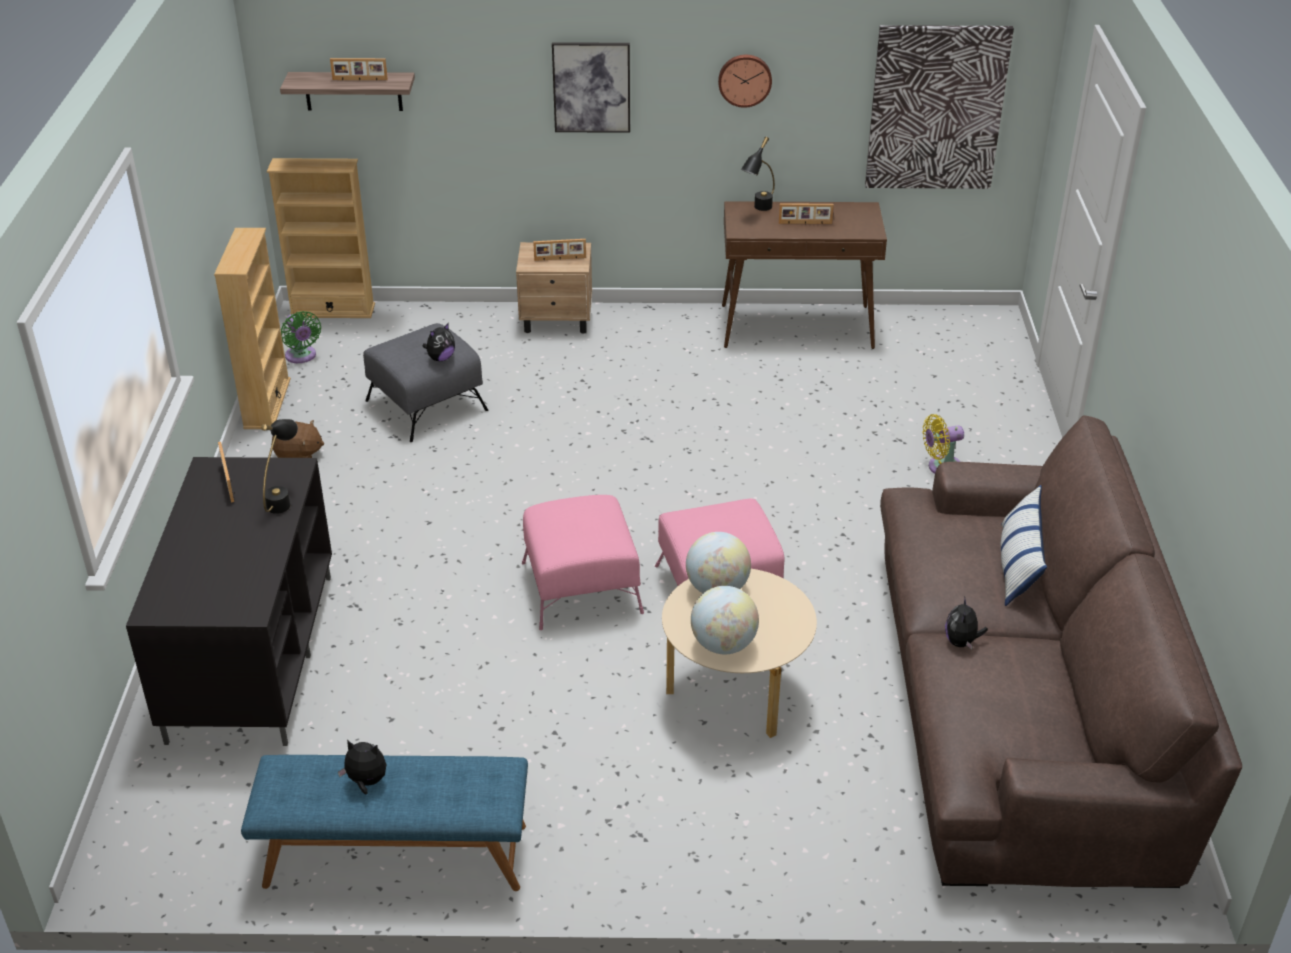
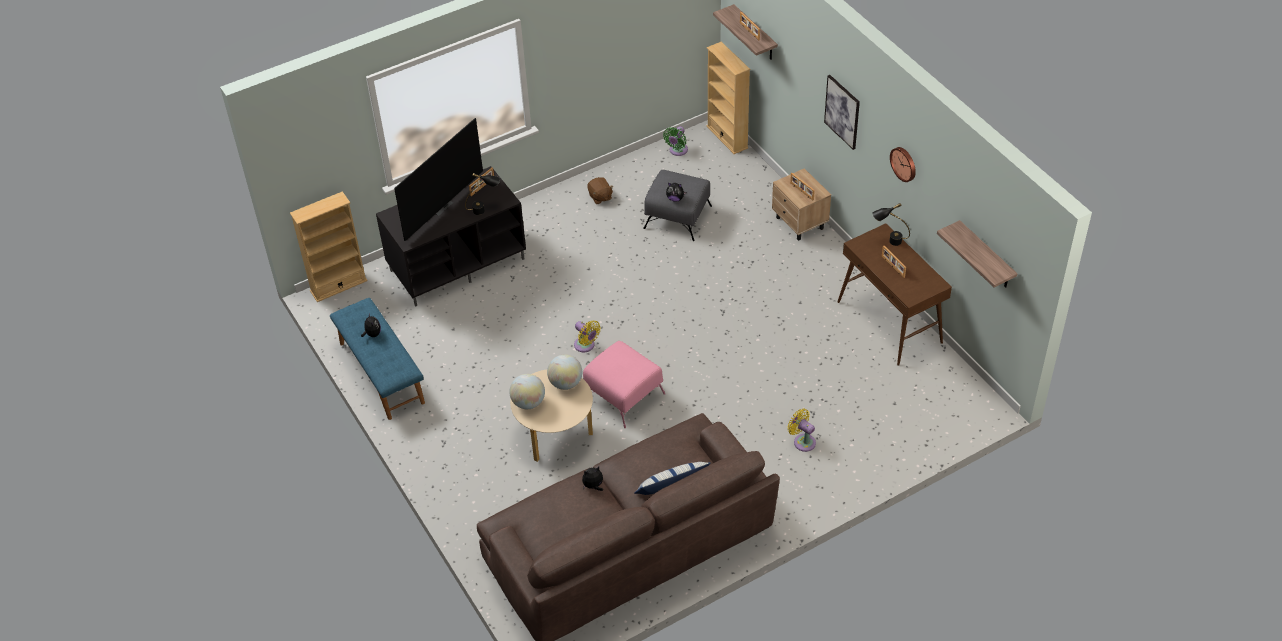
camera: 60 degrees right, 10 degrees up
beige bookcase [214,228,291,429] -> beige bookcase moved to [290,191,367,302]
pink ottoman [522,495,644,630] -> yellow fan [574,320,601,352]
picture [865,25,1014,189] -> shelf [937,220,1017,287]
none -> television [394,118,483,241]

